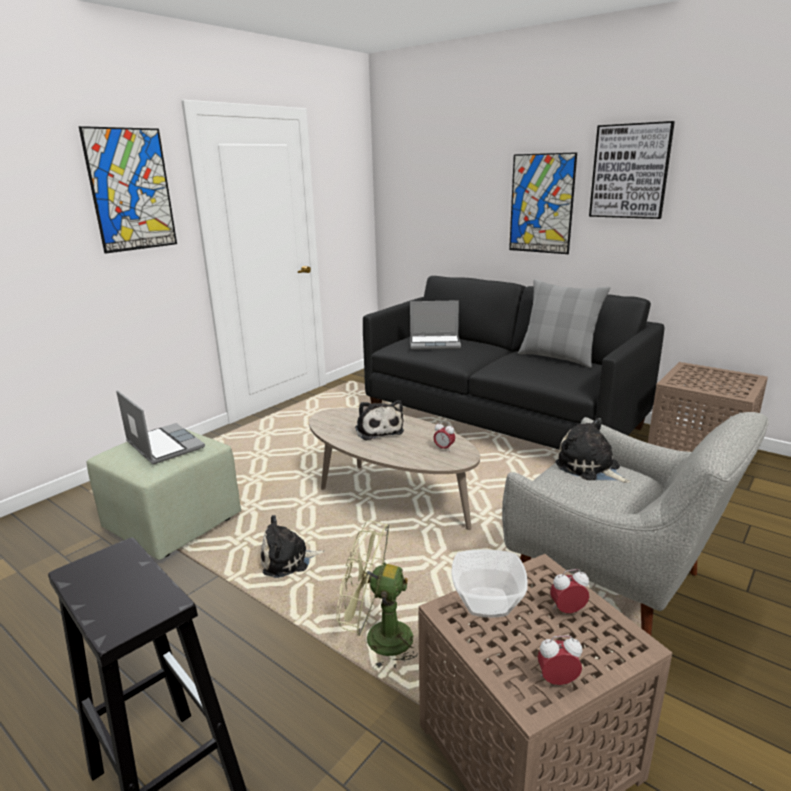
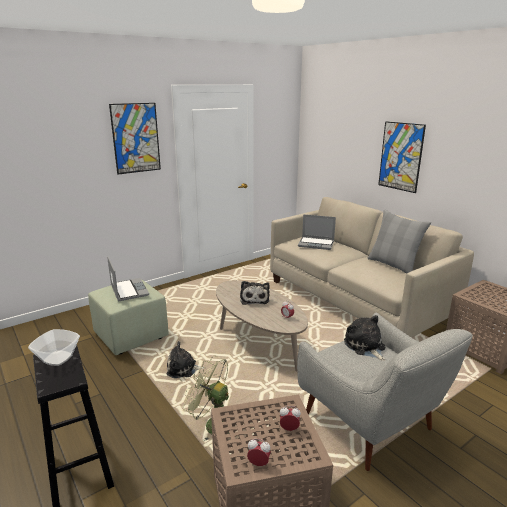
camera: 15 degrees right, 0 degrees up
black sofa [363,276,664,449] -> beige sofa [270,197,474,338]
bowl [451,549,528,618] -> bowl moved to [28,329,80,366]
picture [589,121,675,219] -> none

